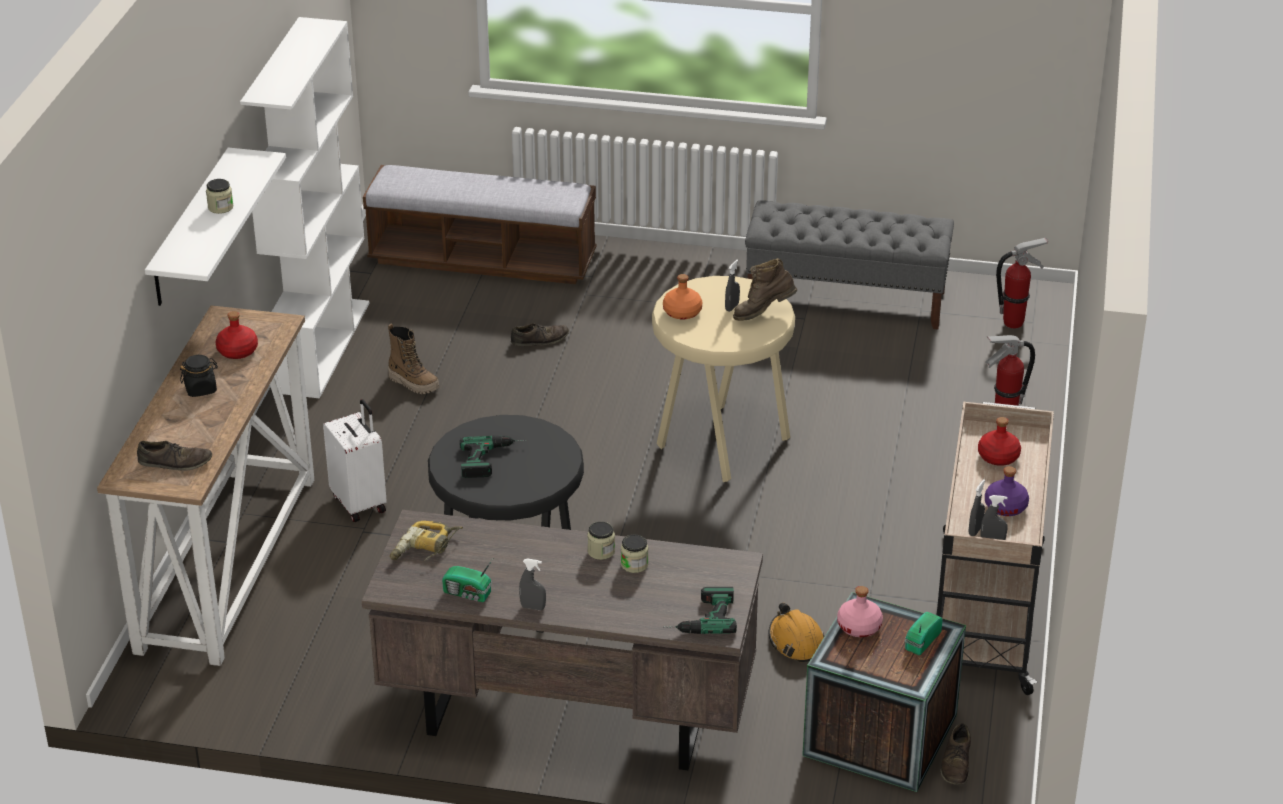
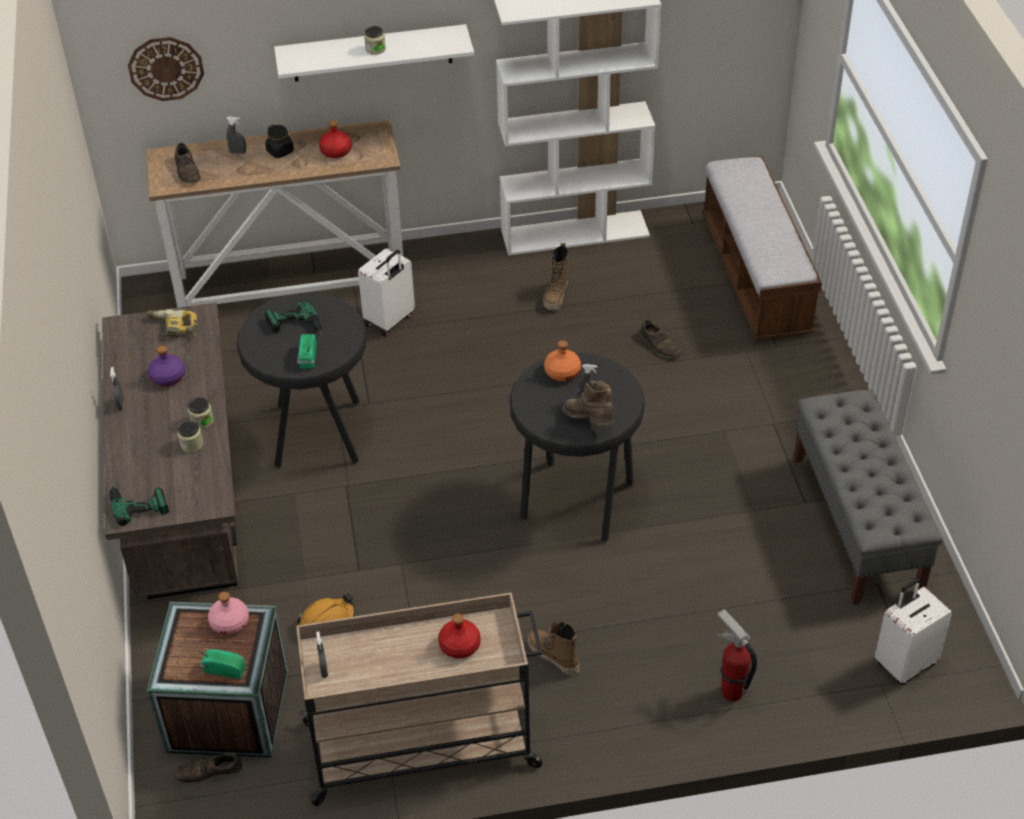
camera: 70 degrees right, 10 degrees up
radio [442,557,494,602] -> radio moved to [297,334,317,369]
beige stool [652,276,795,482] -> black stool [510,353,645,542]
grey spray bottle [969,479,985,536] -> grey spray bottle moved to [226,116,246,154]
purple bottle [985,466,1029,516] -> purple bottle moved to [148,346,185,386]
fire extinguisher [996,238,1048,328] -> white suitcase [875,578,952,685]
none -> wall clock [128,37,204,101]
none -> boot [528,622,580,676]

